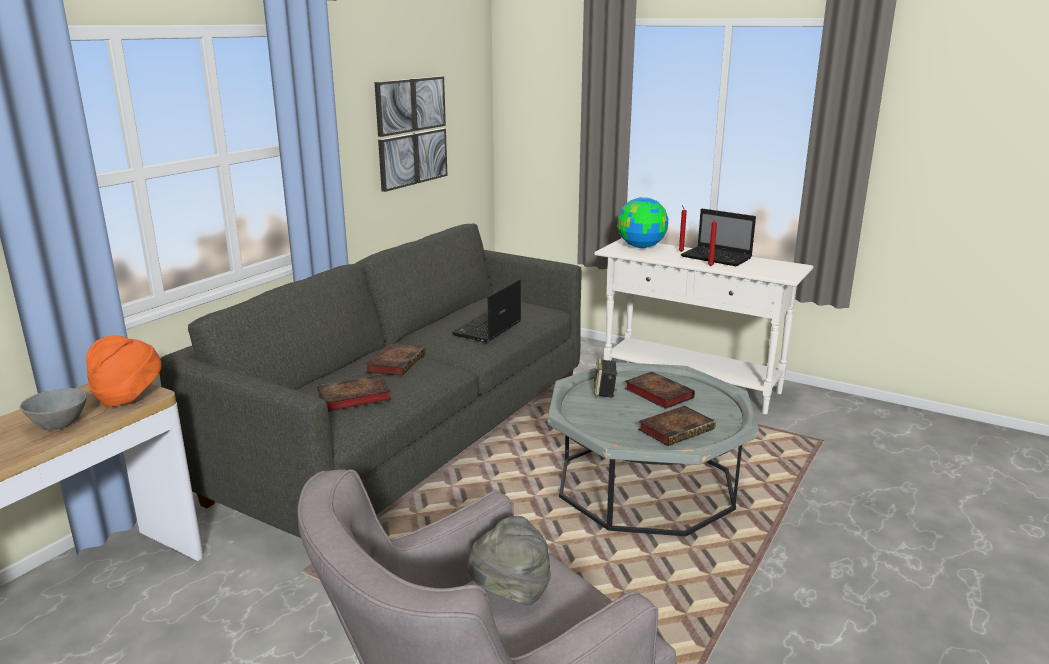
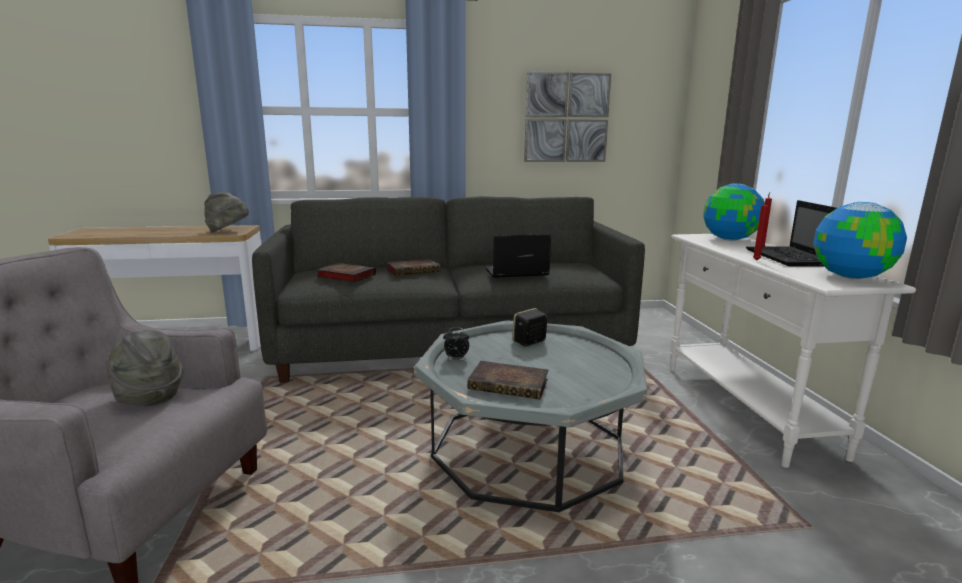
camera: 50 degrees right, 5 degrees down
grey bowl [20,388,87,430] -> none
orange hat [86,335,162,407] -> grey hat [204,191,249,232]
book [625,372,695,409] -> none
none -> alarm clock [443,327,469,359]
none -> globe [813,202,907,279]

